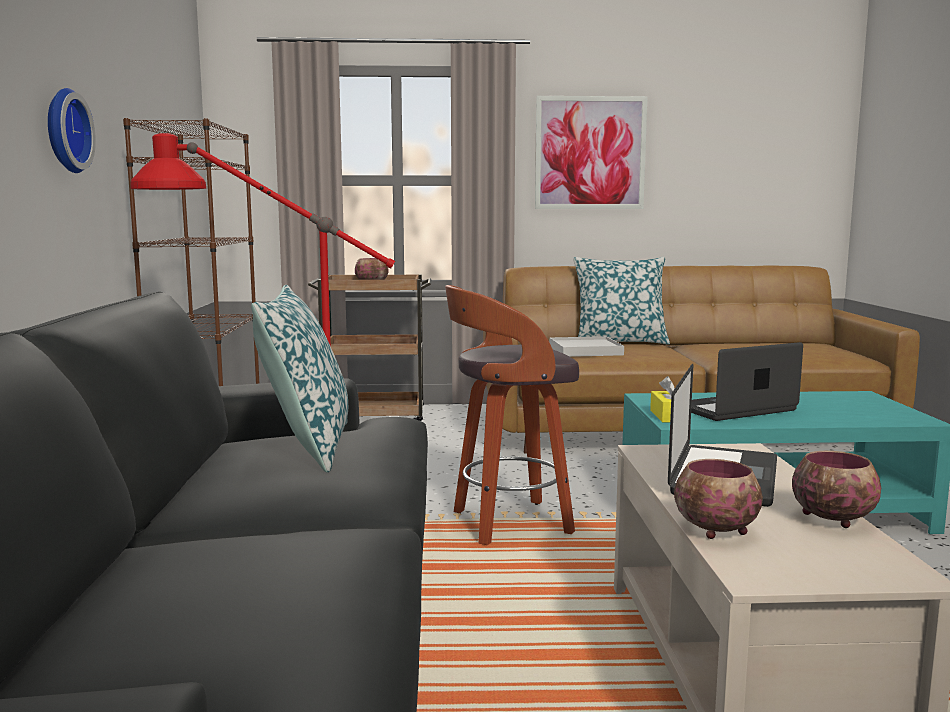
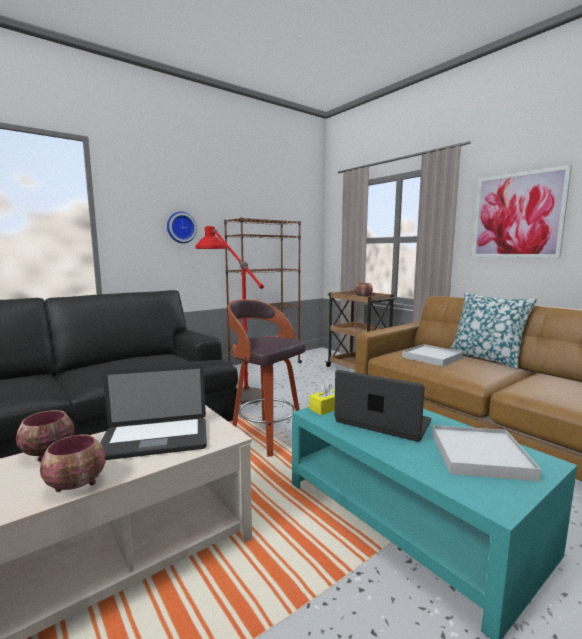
camera: 55 degrees right, 0 degrees up
pillow [251,285,348,473] -> none
none -> white tray [432,425,541,481]

